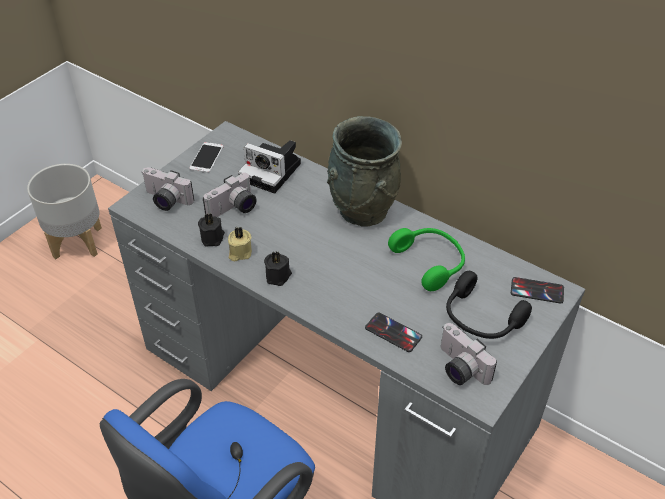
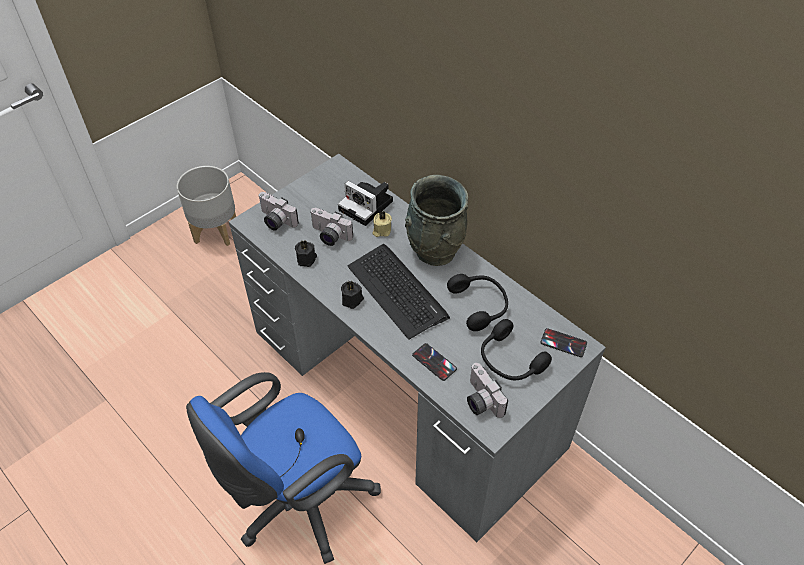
camera: 10 degrees right, 5 degrees up
phone [190,142,223,173] -> none
camera [203,173,257,217] -> camera turned 60 degrees clockwise [310,208,353,246]
beige candle [228,226,252,261] -> beige candle moved to [372,211,392,237]
green headphones [388,228,465,291] -> black headphones [447,274,508,331]
none -> keyboard [348,244,450,340]

